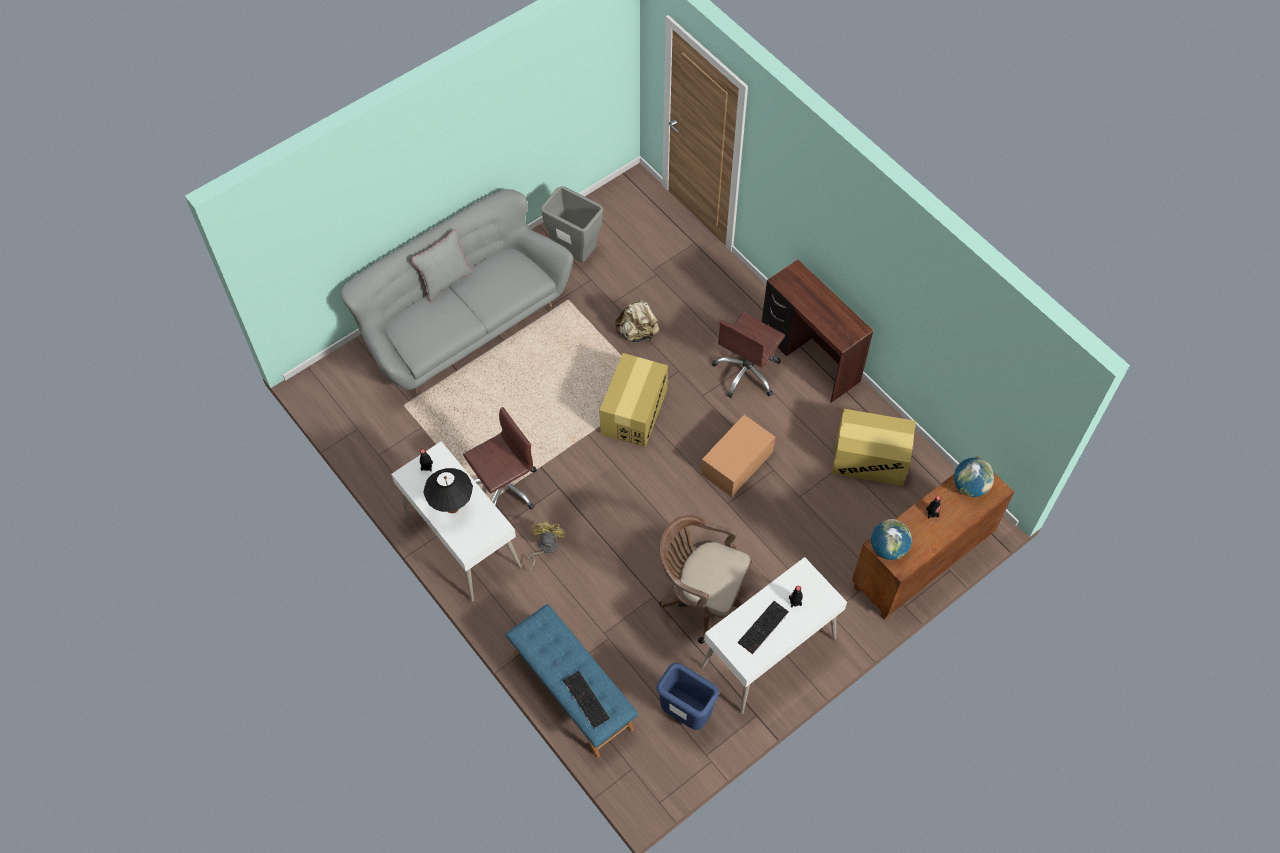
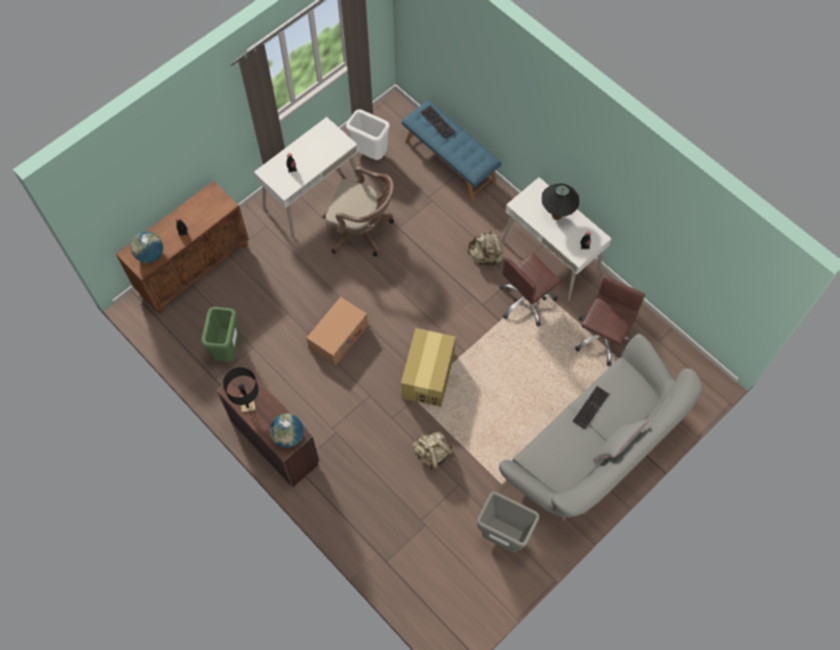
camera: 175 degrees right, 5 degrees up
yellow fan [527,521,565,571] -> beige backpack [467,230,504,266]
blue trash can [656,663,719,730] -> white trash can [346,109,390,160]
brown office chair [712,312,785,398] -> brown office chair moved to [575,275,645,366]
keyboard [738,601,789,654] -> keyboard moved to [573,386,609,429]
cardboard box [832,409,916,486] -> green trash can [201,307,239,362]
globe [871,519,912,560] -> globe moved to [270,413,304,448]
none -> black table lamp [223,367,259,413]

